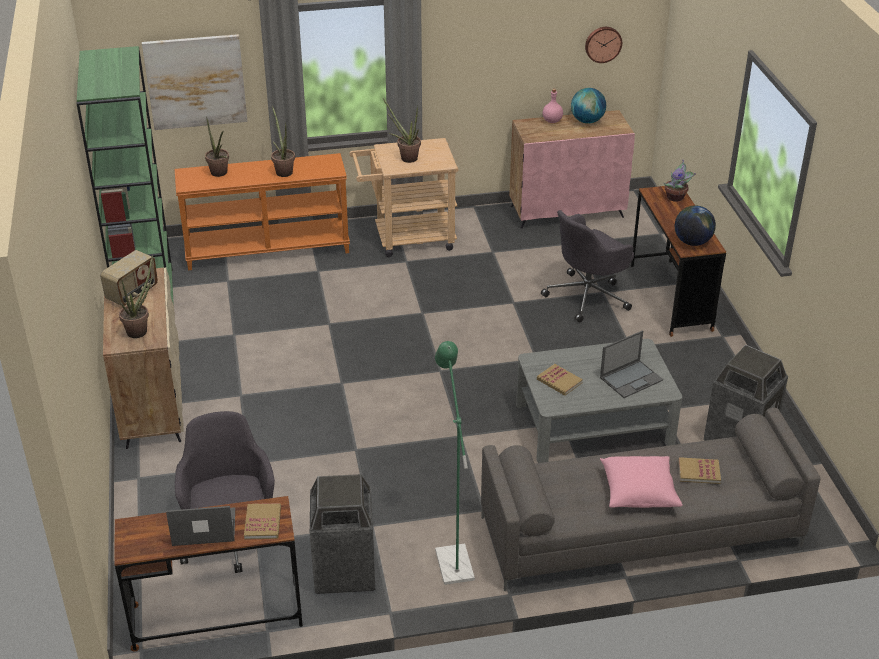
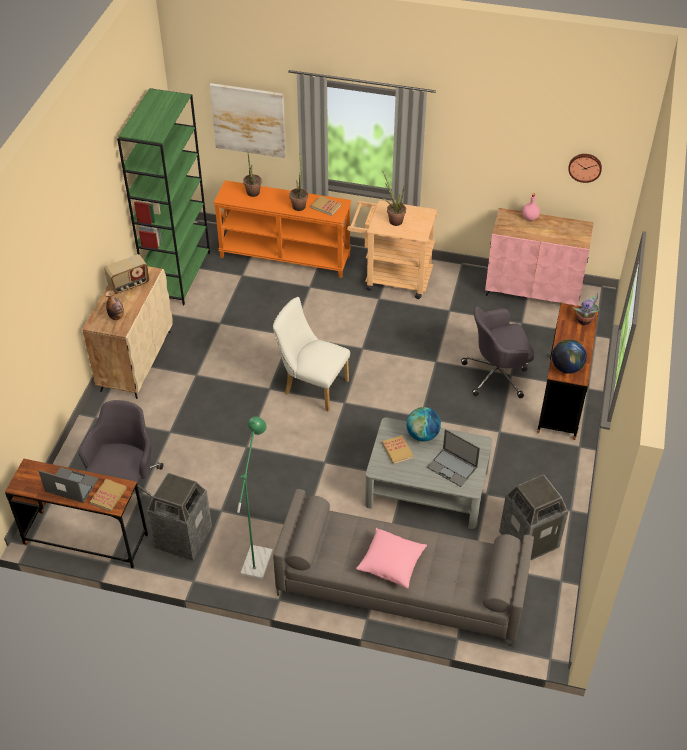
camera: 25 degrees right, 10 degrees up
potted plant [119,255,153,338] -> bottle [105,290,124,320]
globe [571,88,606,124] -> globe moved to [406,407,441,442]
laptop [600,330,663,398] -> laptop turned 45 degrees clockwise [427,429,480,487]
book [678,457,721,484] -> book moved to [311,196,341,216]
none -> white chair [273,297,350,412]

